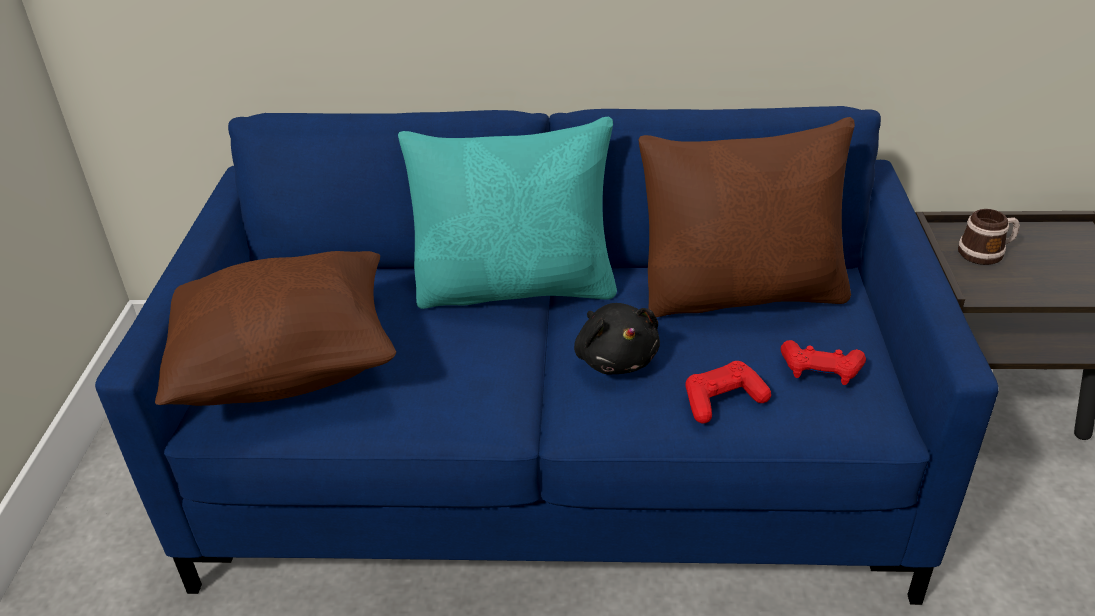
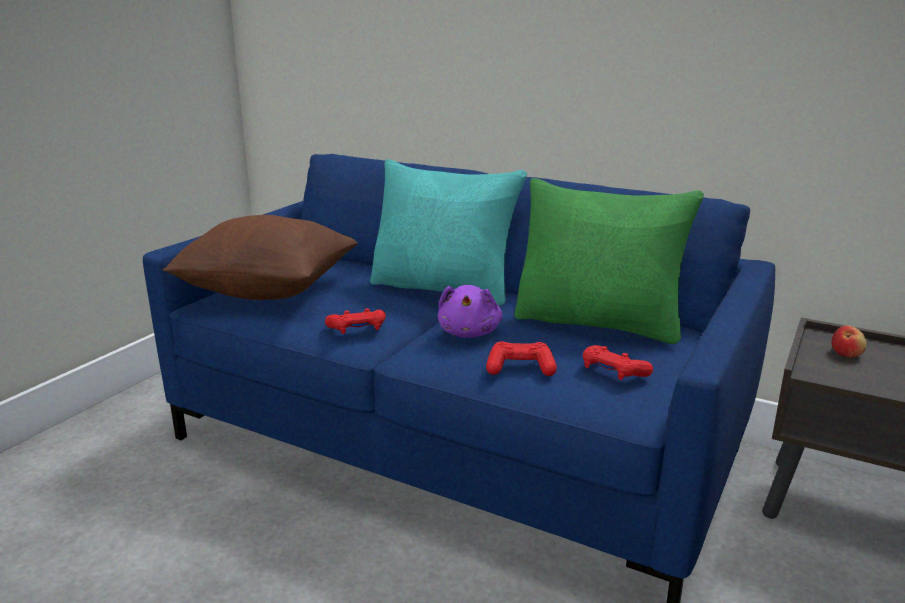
camera: 25 degrees right, 15 degrees down
black plush toy [574,303,660,374] -> purple plush toy [438,285,502,338]
brown pillow [638,117,855,317] -> green pillow [514,178,704,344]
mug [958,209,1020,265] -> apple [832,325,867,357]
none -> red game controller [325,308,386,334]

